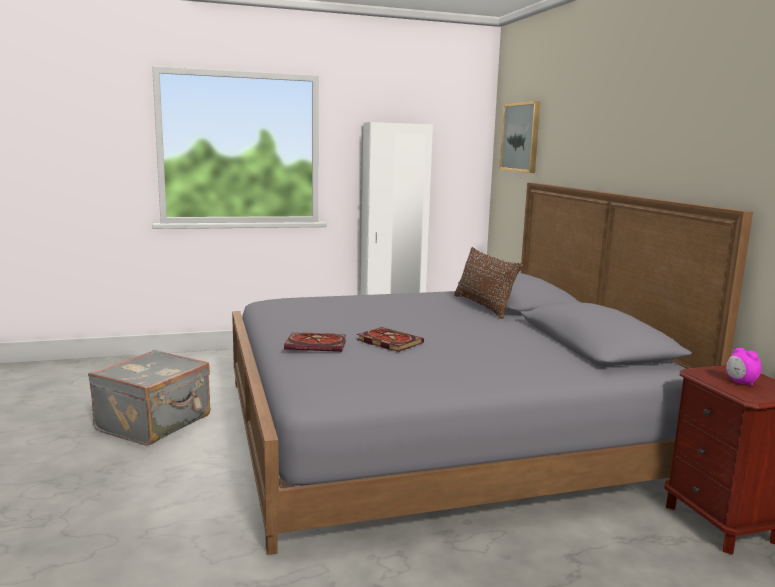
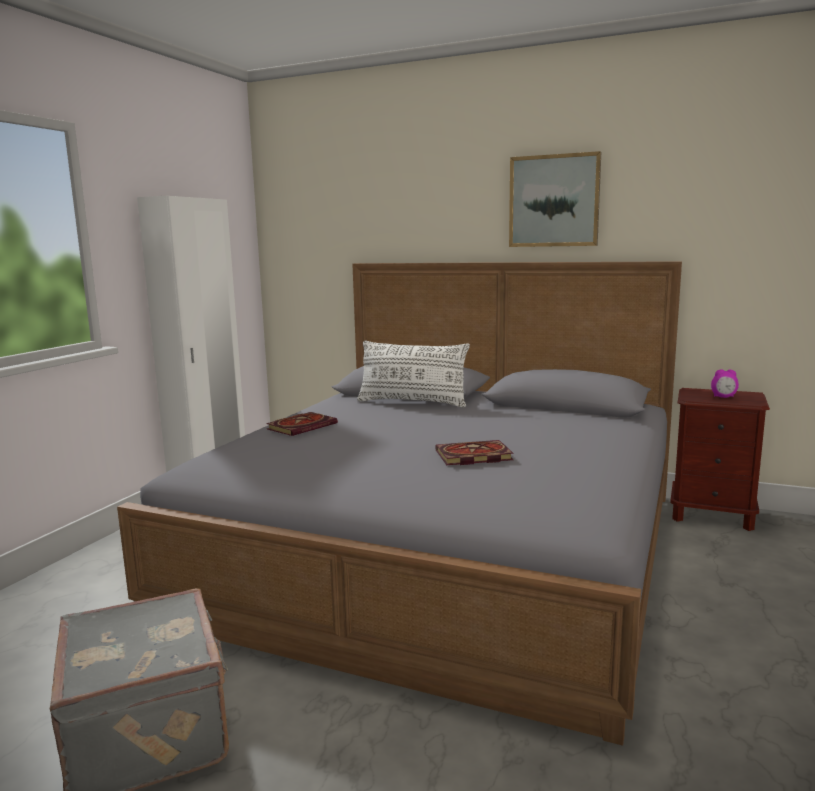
camera: 50 degrees left, 0 degrees up
book [284,332,346,352] -> book moved to [266,412,338,436]
brown pillow [454,247,523,319] -> white pillow [357,341,470,407]
picture [499,101,540,173] -> picture moved to [509,151,601,247]

